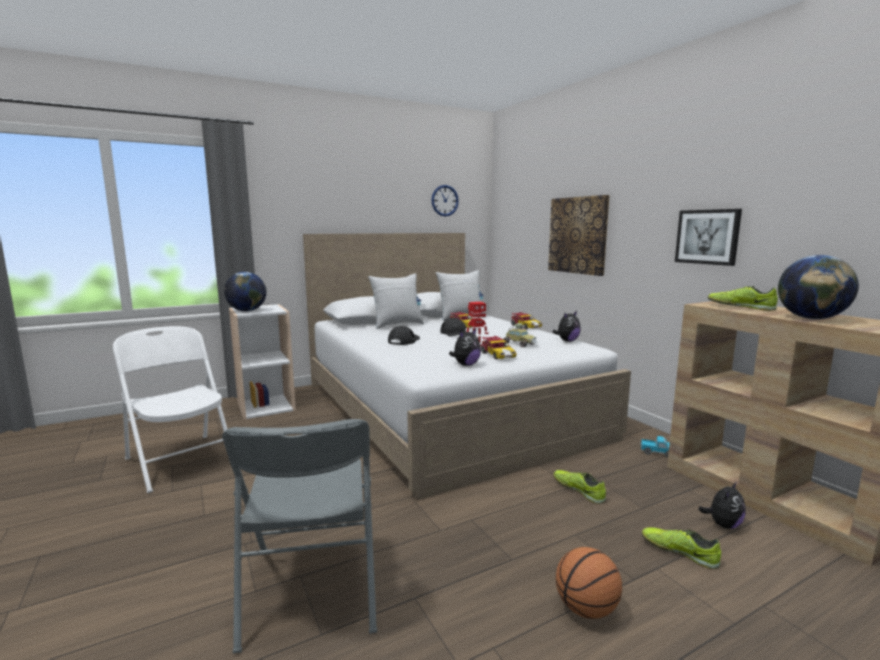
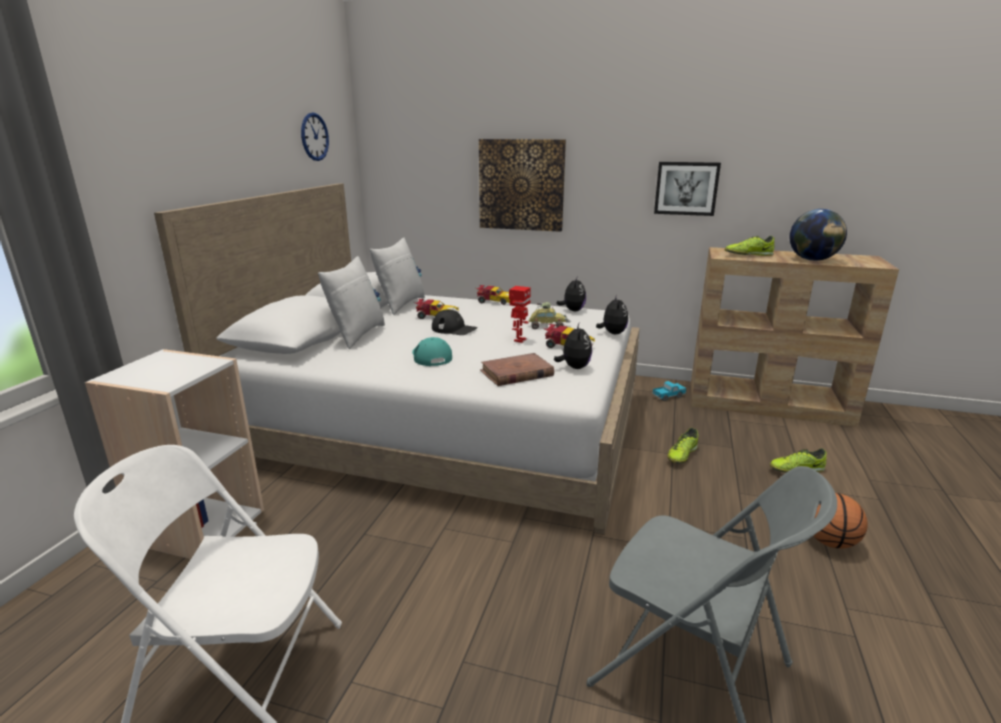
camera: 45 degrees left, 10 degrees up
globe [224,272,267,312] -> none
black cap [388,326,420,345] -> turquoise cap [412,337,452,366]
shoe [553,470,606,504] -> shoe turned 60 degrees counterclockwise [668,428,698,463]
plush toy [698,481,746,529] -> plush toy moved to [596,295,628,334]
none -> brown book [480,353,554,386]

